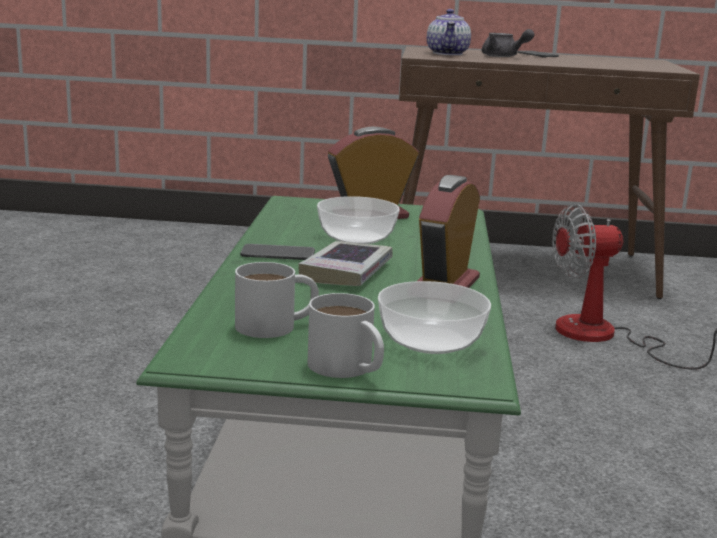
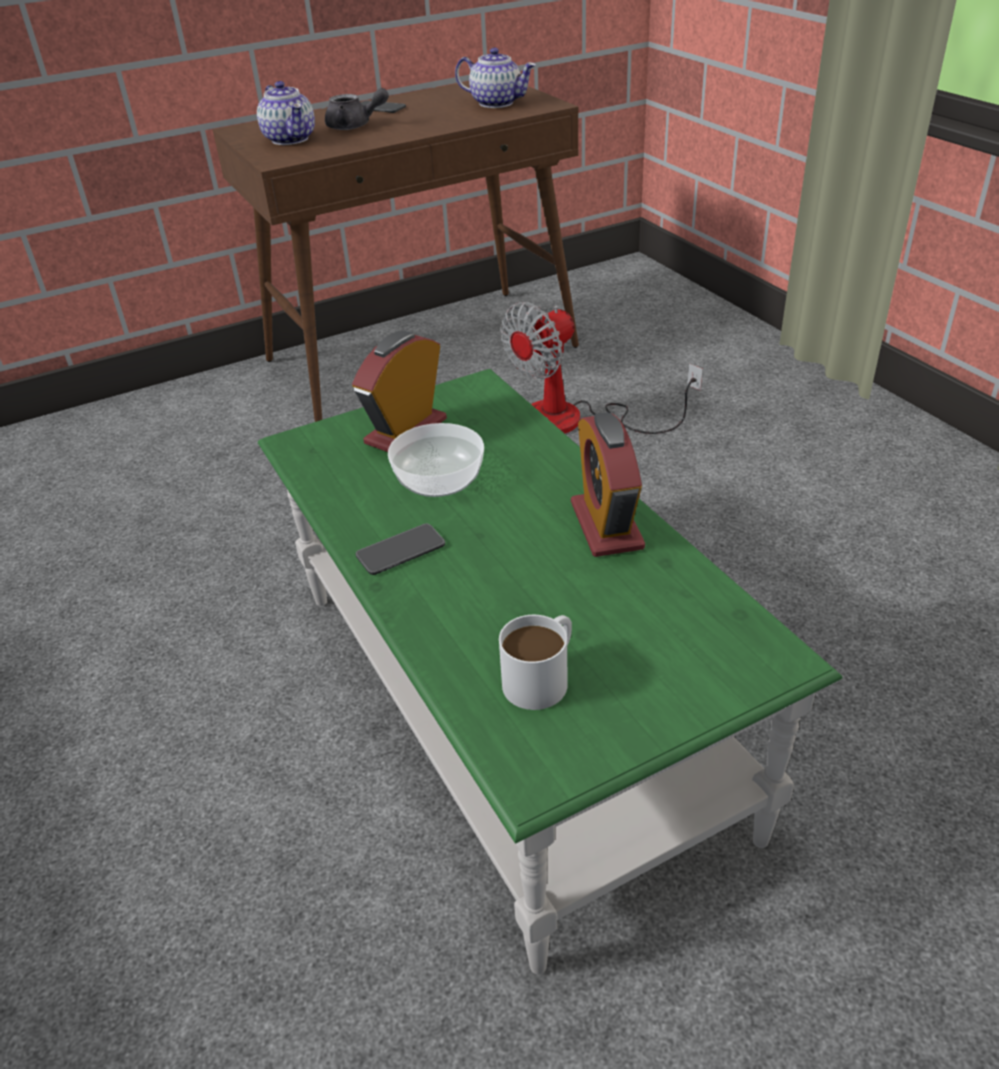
camera: 30 degrees left, 20 degrees up
book [298,241,392,286] -> none
white mug [307,293,384,378] -> none
bowl [378,281,491,354] -> none
none -> teapot [455,48,536,108]

